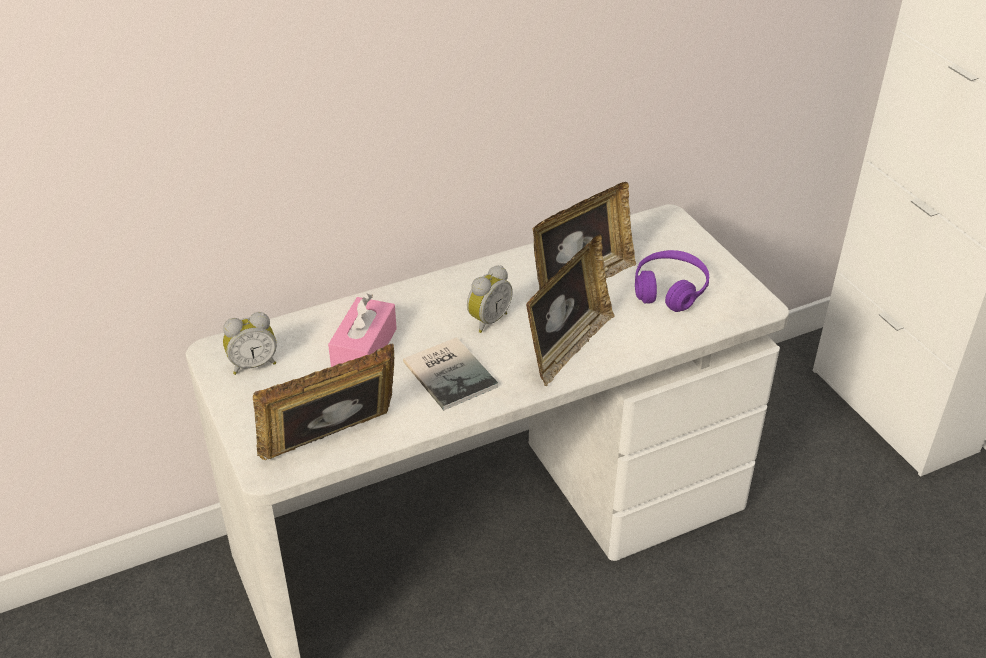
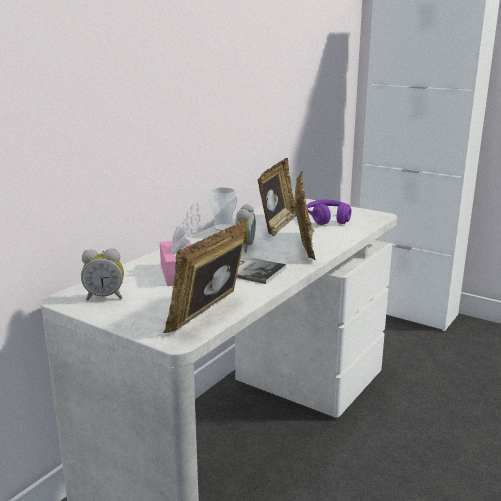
camera: 30 degrees left, 20 degrees down
alarm clock [223,312,277,375] -> alarm clock turned 45 degrees clockwise [81,248,124,300]
none -> cup [209,187,237,231]

